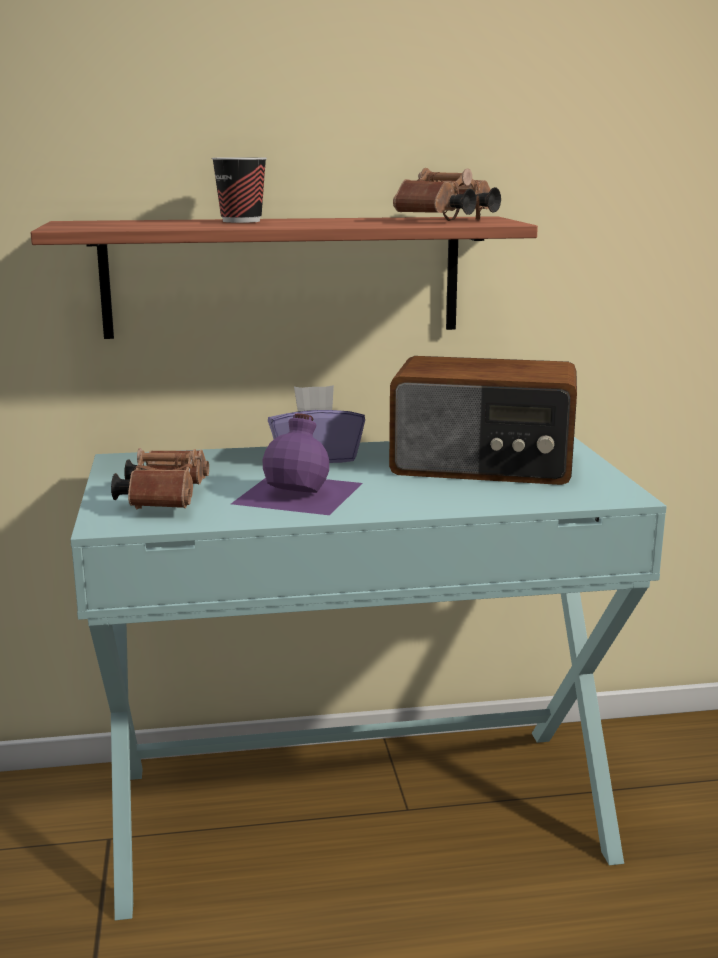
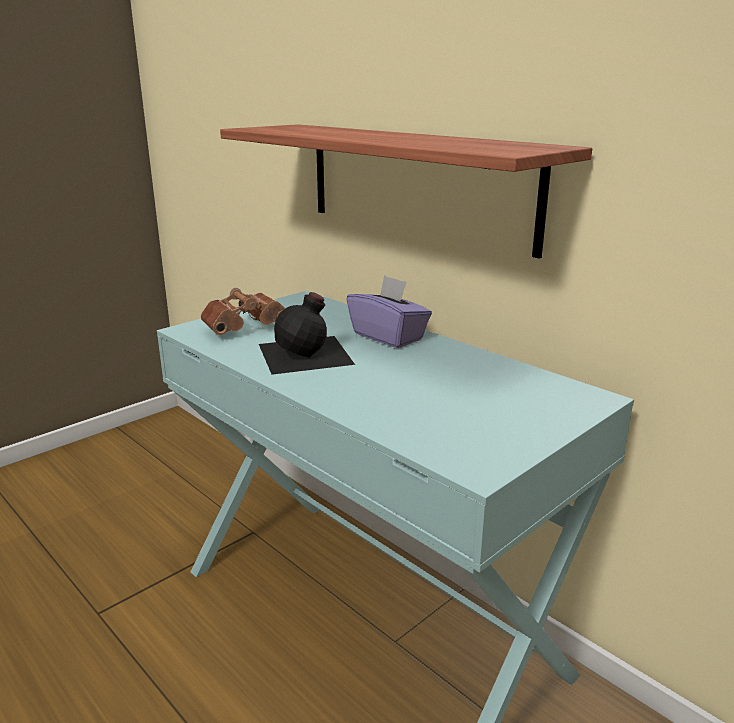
camera: 55 degrees right, 5 degrees up
cup [211,157,267,223] -> none
purple bottle [231,413,362,515] -> black bottle [259,292,355,375]
radio [389,356,577,485] -> none
brown binoculars [393,168,501,221] -> none

